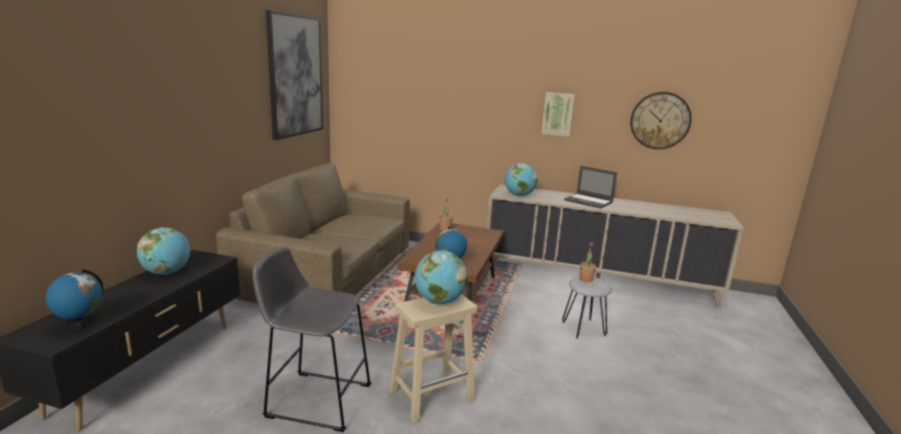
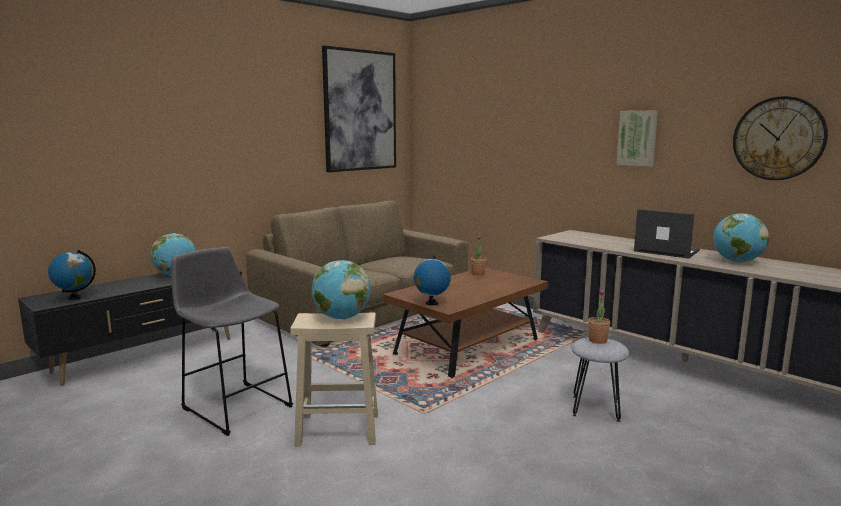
camera: 30 degrees right, 5 degrees down
globe [505,163,538,196] -> globe moved to [713,213,769,262]
laptop [564,166,617,209] -> laptop turned 150 degrees clockwise [634,209,700,259]

